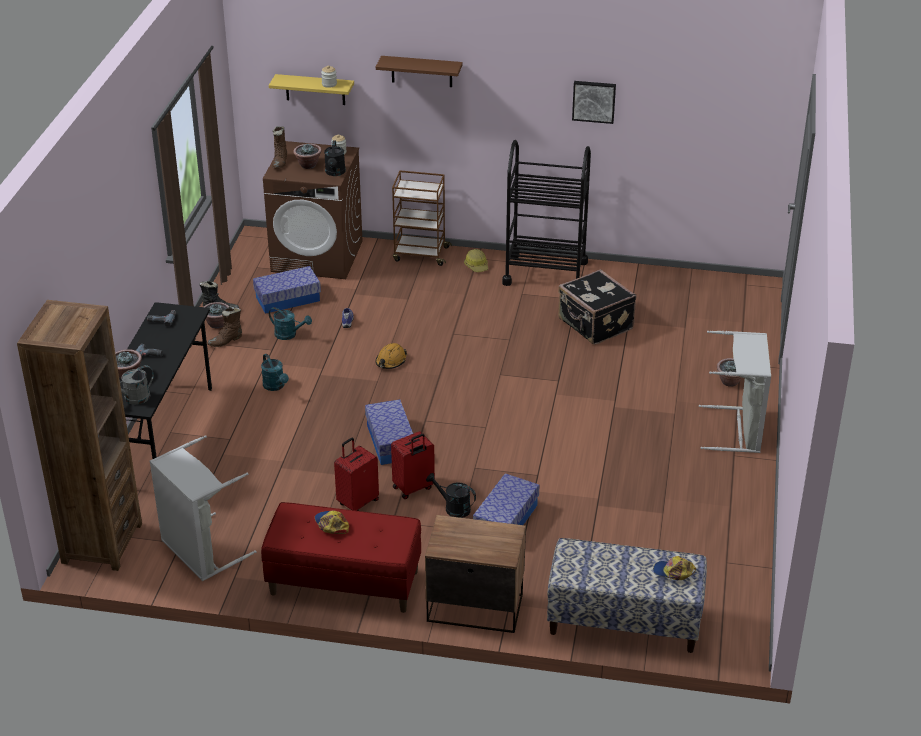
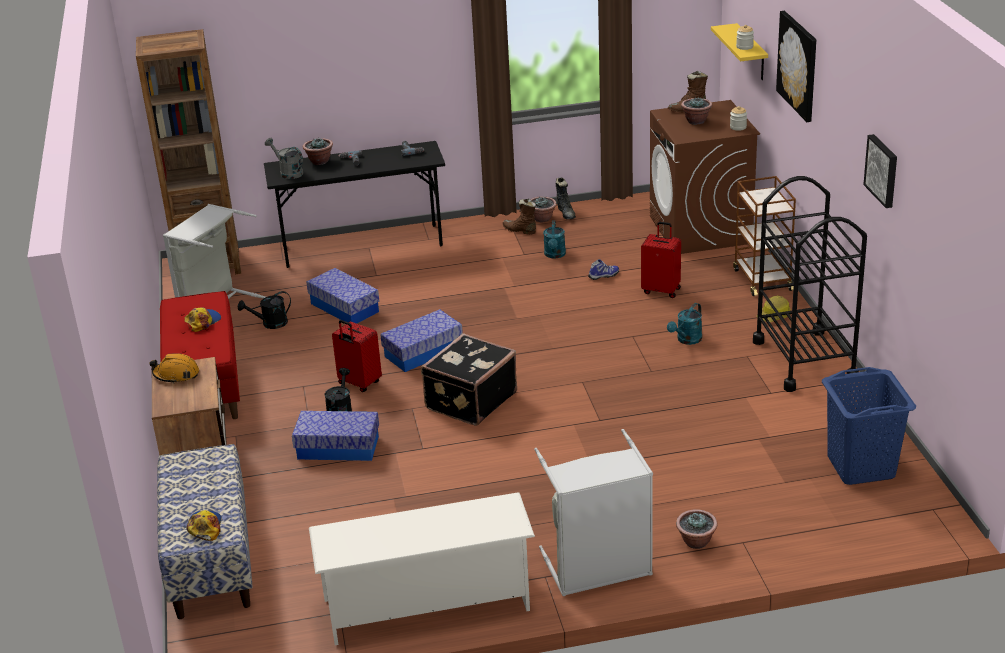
camera: 70 degrees right, 5 degrees down
storage box [253,266,321,314] -> storage box moved to [307,268,379,324]
turquoise watering can [261,354,289,391] -> turquoise watering can moved to [667,303,702,345]
black watering can [324,141,346,176] -> black watering can moved to [238,291,291,329]
red suitcase [334,438,379,511] -> red suitcase moved to [641,222,681,298]
orange hard hat [375,343,407,369] -> orange hard hat moved to [150,353,199,384]
brown shelf [376,56,462,87] -> picture [776,11,816,122]
black suitcase [558,269,636,345] -> black suitcase moved to [421,333,517,426]
none -> white shoe rack [309,492,535,645]
none -> blue laundry basket [822,367,916,485]

